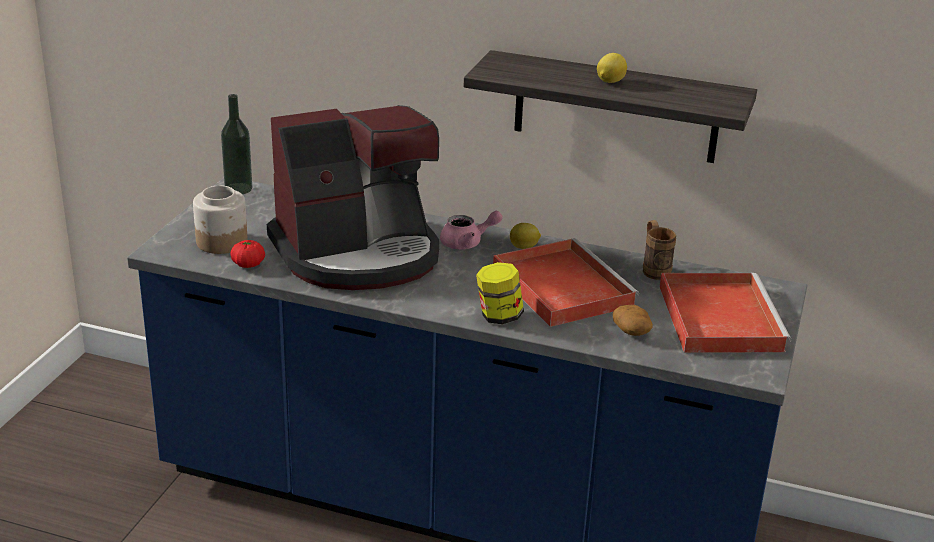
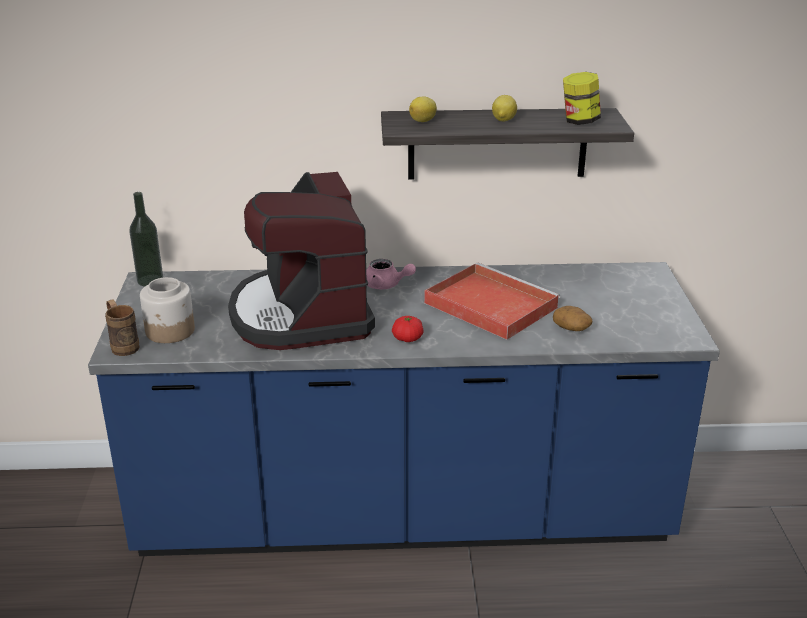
camera: 20 degrees left, 0 degrees up
tomato [230,240,265,268] -> tomato moved to [392,316,424,342]
coffee machine [267,105,439,290] -> coffee machine turned 120 degrees clockwise [228,172,375,350]
pink teapot [440,211,503,249] -> pink teapot turned 60 degrees clockwise [366,259,416,289]
jar [476,262,524,324] -> jar moved to [563,72,601,125]
lemon [510,223,541,249] -> lemon moved to [409,97,437,122]
brown mug [643,220,676,280] -> brown mug moved to [105,299,139,356]
red tray [660,273,791,353] -> none

